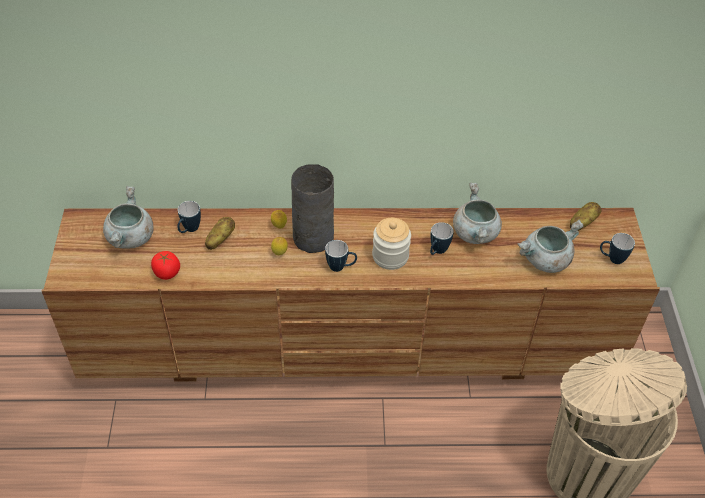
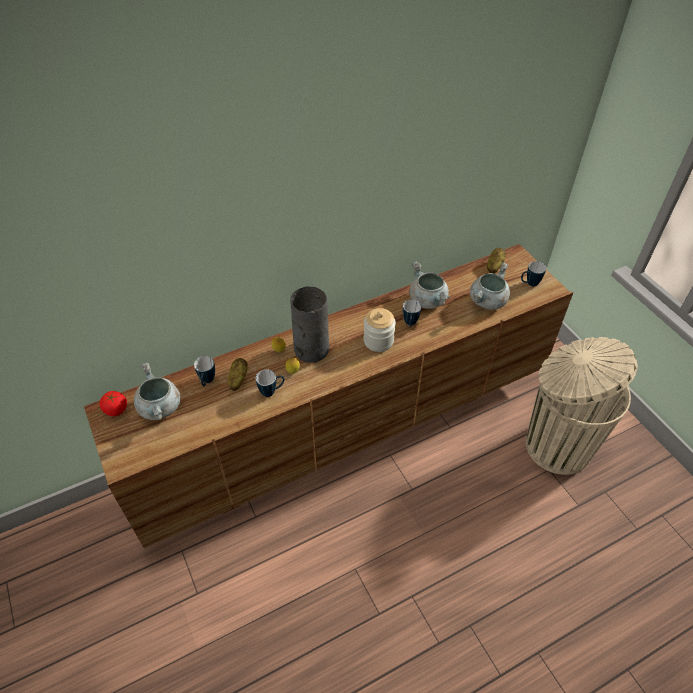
camera: 25 degrees left, 0 degrees up
tomato [151,251,180,280] -> tomato moved to [99,391,127,416]
mug [325,240,357,272] -> mug moved to [256,369,284,397]

